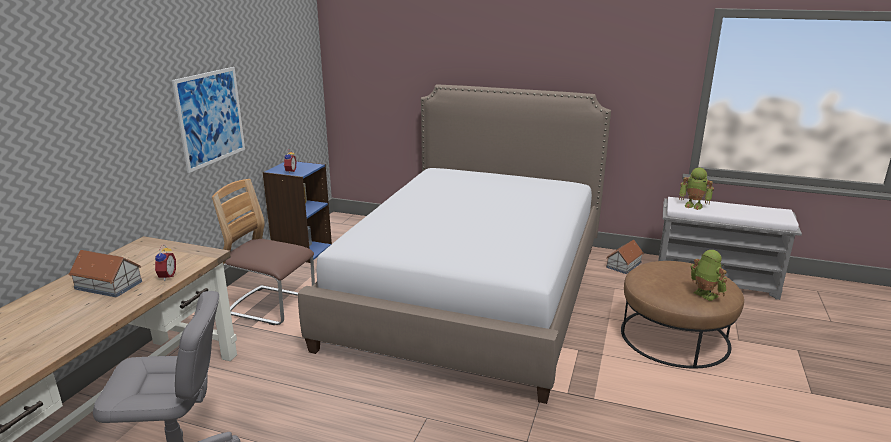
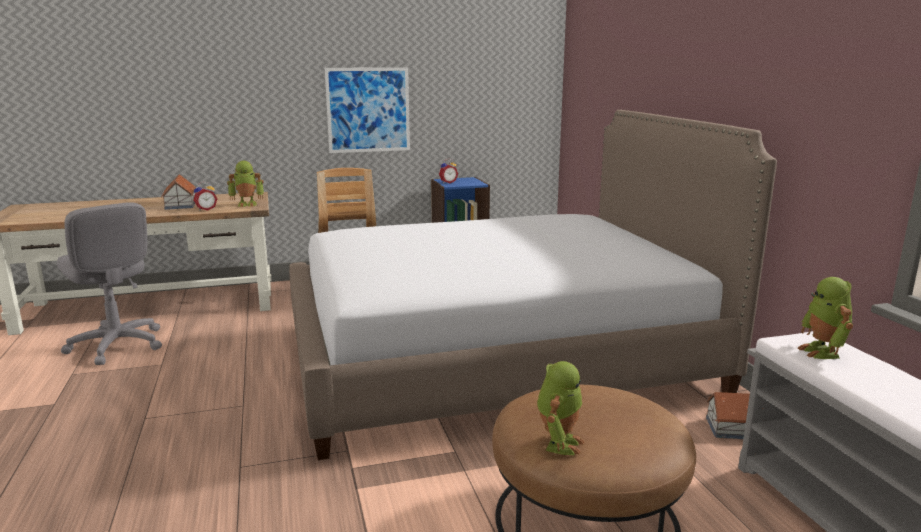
camera: 55 degrees right, 5 degrees down
none -> toy robot [227,161,264,207]

